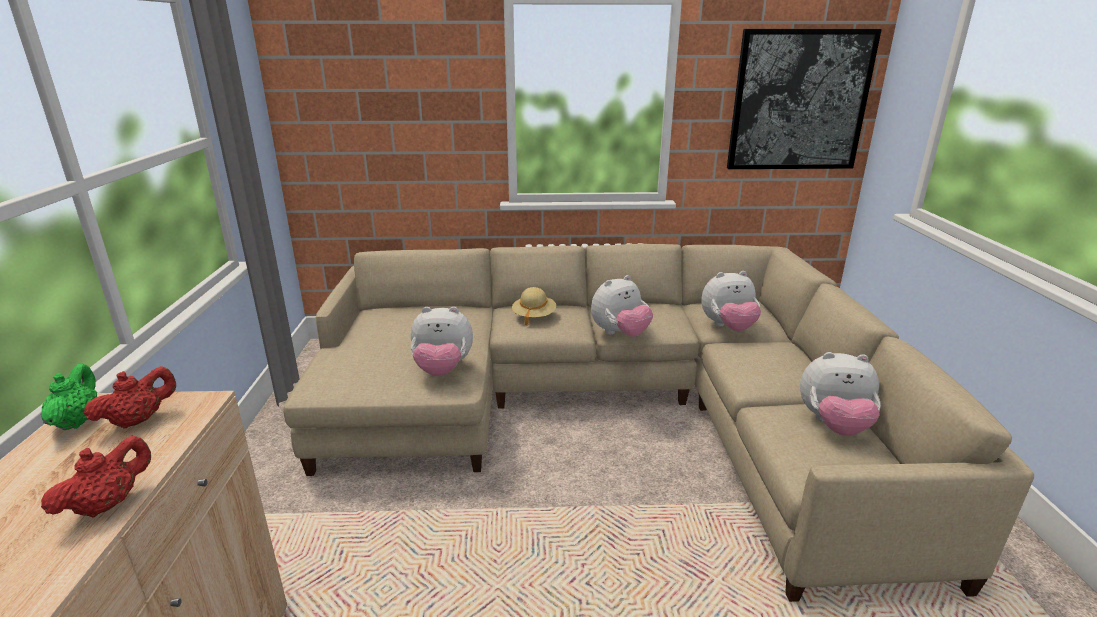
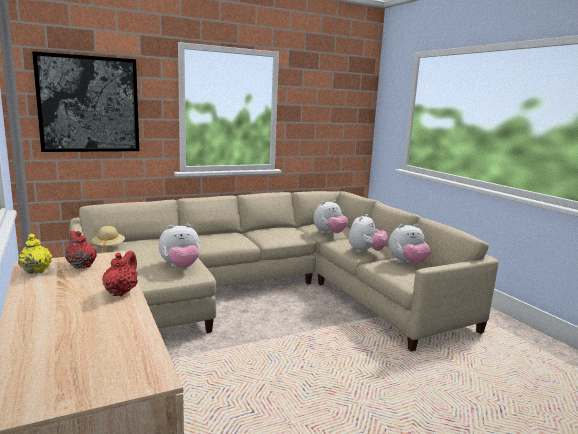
camera: 25 degrees left, 10 degrees down
green teapot [41,364,97,430] -> yellow teapot [18,234,52,274]
red teapot [84,366,176,429] -> red teapot turned 60 degrees counterclockwise [65,231,97,269]
beige hat [512,287,556,326] -> beige hat moved to [92,226,125,252]
plush toy [591,275,653,337] -> plush toy moved to [348,214,388,253]
picture [727,29,882,169] -> picture moved to [32,51,139,152]

